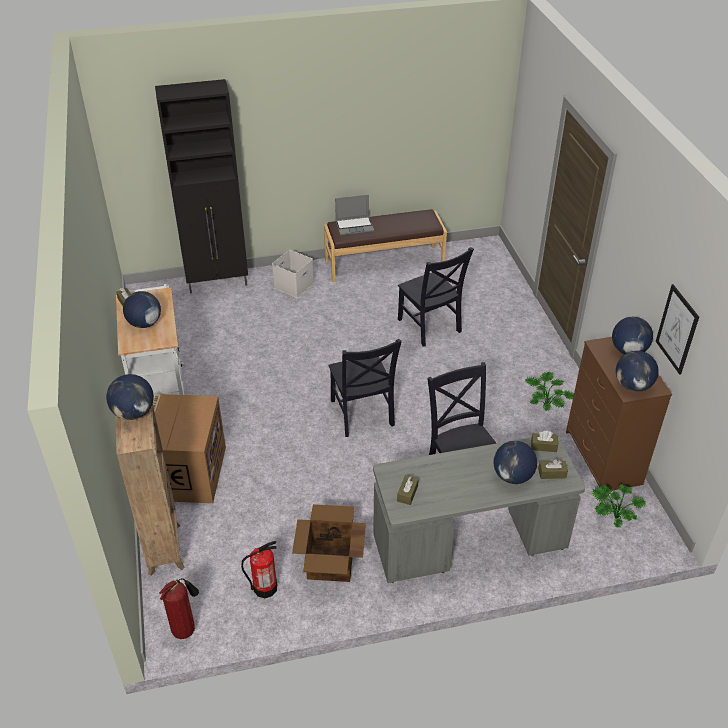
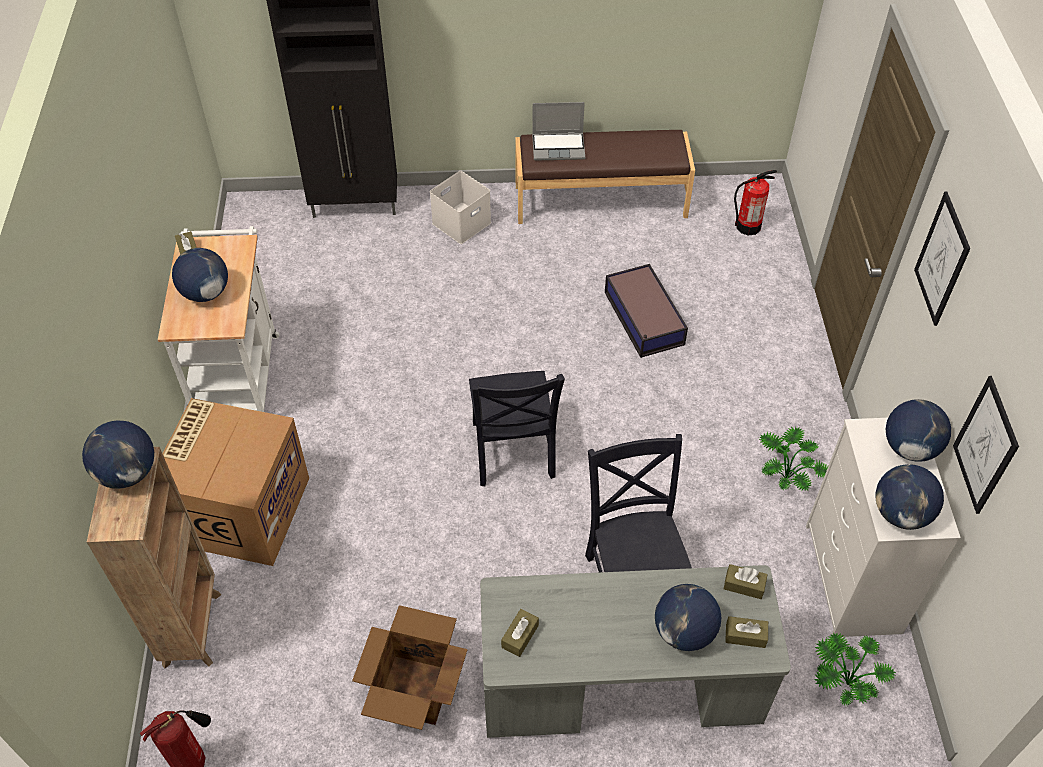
camera: 10 degrees right, 10 degrees up
fire extinguisher [241,541,277,598] -> fire extinguisher moved to [734,170,777,236]
black chair [398,247,474,347] -> storage box [605,264,688,358]
brown dresser [566,337,672,491] -> white dresser [806,418,961,637]
none -> picture [914,192,970,326]

